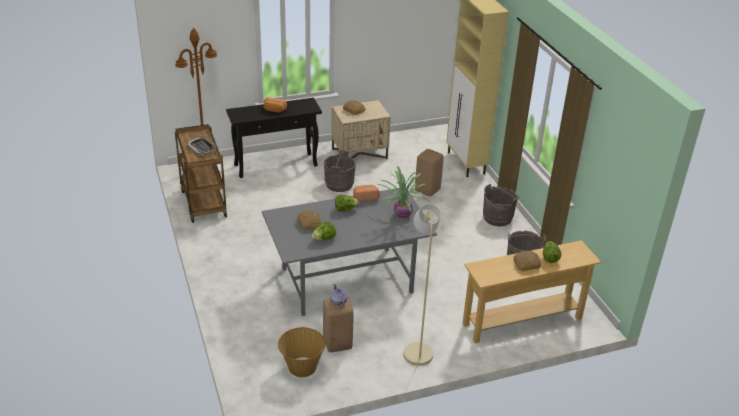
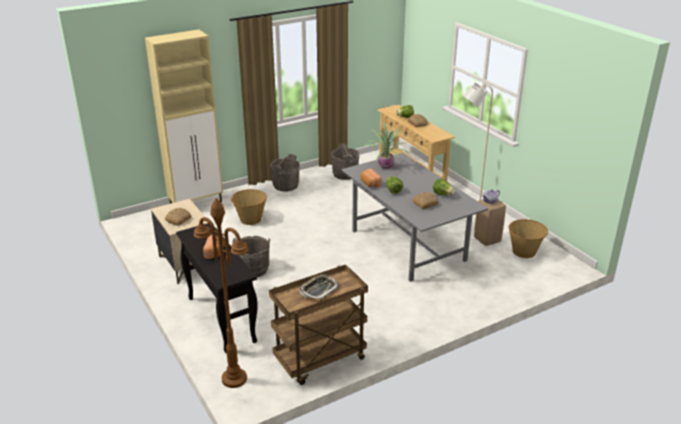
camera: 100 degrees left, 5 degrees down
beige stool [415,149,444,196] -> basket [231,189,267,225]

